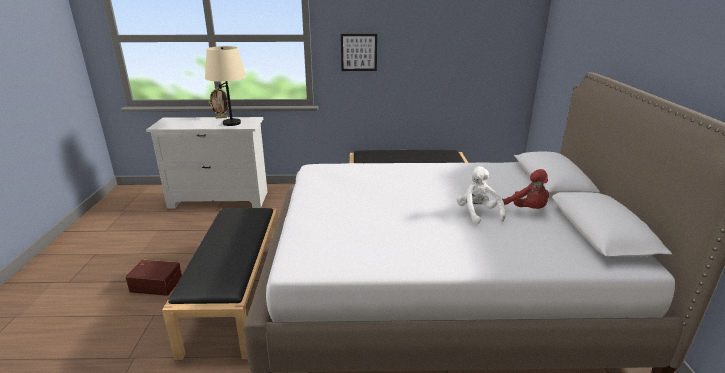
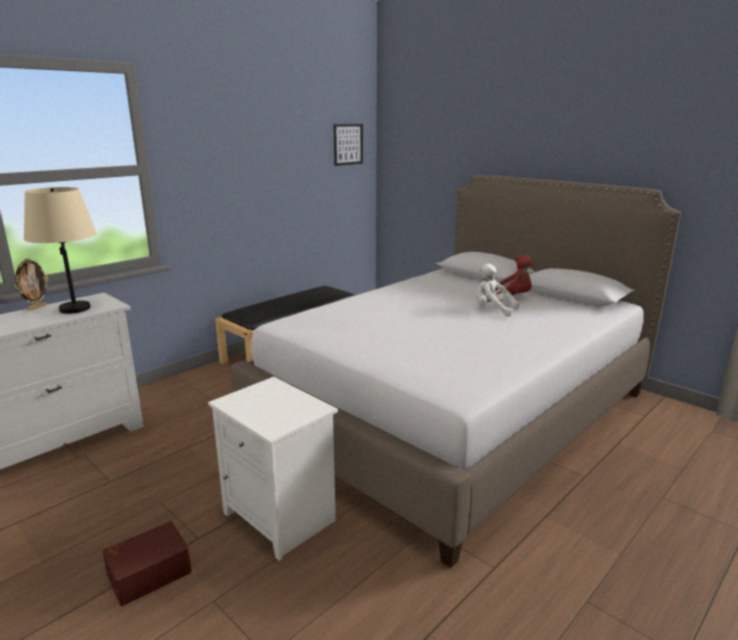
camera: 45 degrees left, 5 degrees down
black bench [162,208,278,360] -> white nightstand [208,377,338,561]
picture [341,34,377,71] -> picture moved to [334,124,363,166]

